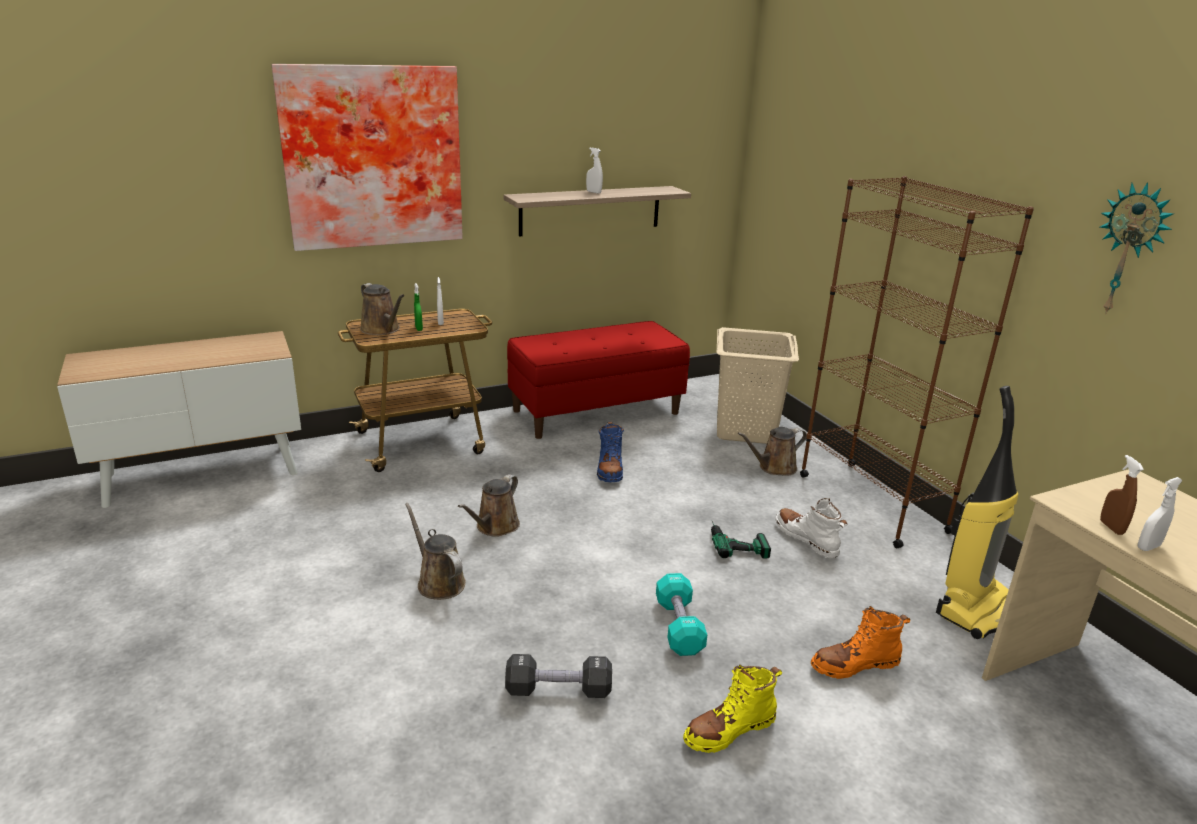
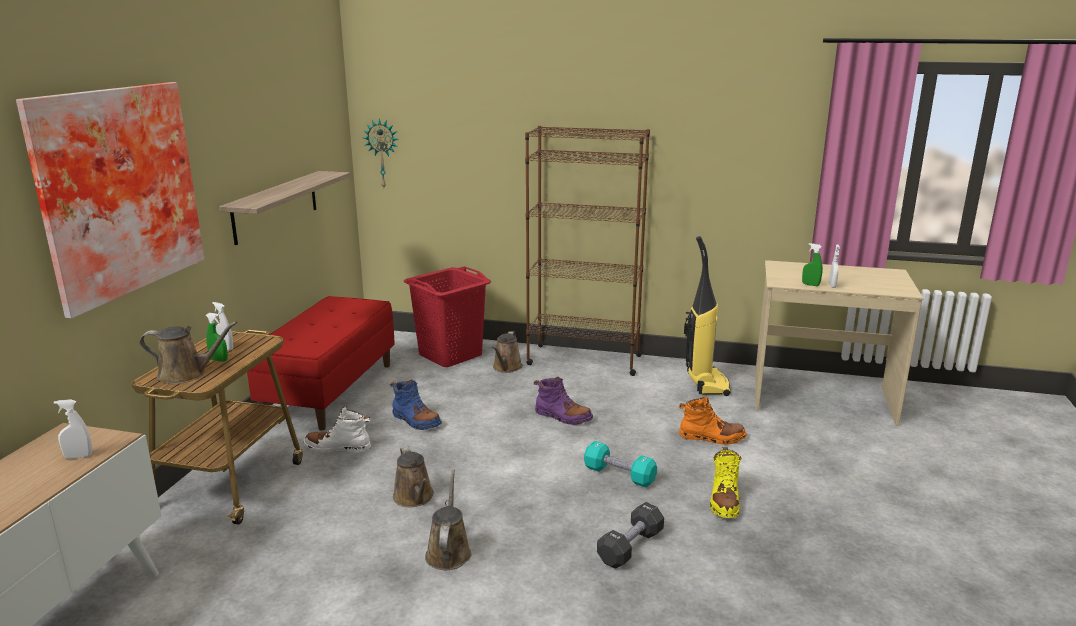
camera: 50 degrees left, 5 degrees down
brown watering can [405,503,465,600] -> brown watering can turned 90 degrees clockwise [425,469,472,570]
white spray bottle [586,148,603,194] -> white spray bottle moved to [54,399,92,459]
power drill [711,521,771,558] -> purple boot [534,377,593,425]
beige laundry basket [717,327,799,444] -> red laundry basket [404,266,491,367]
white boot [775,498,848,558] -> white boot moved to [303,406,371,453]
orange boot [811,606,911,679] -> orange boot turned 105 degrees counterclockwise [679,396,747,444]
wall clock [1100,182,1174,314] -> wall clock moved to [363,118,398,187]
brown spray bottle [1100,455,1144,535] -> green spray bottle [802,243,823,286]

